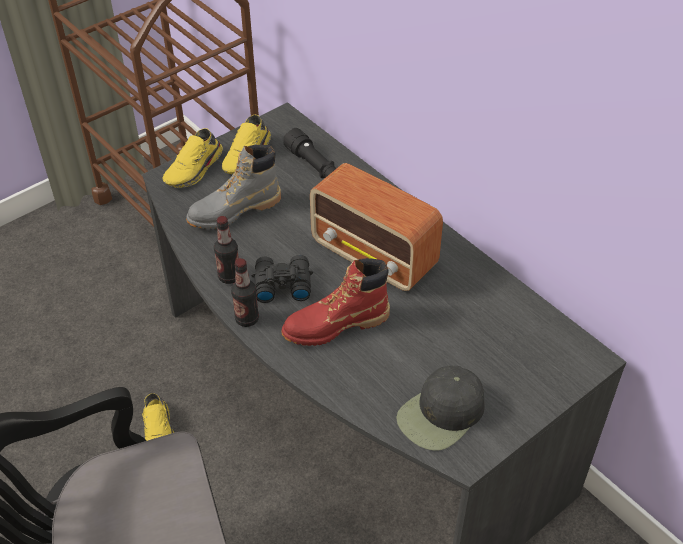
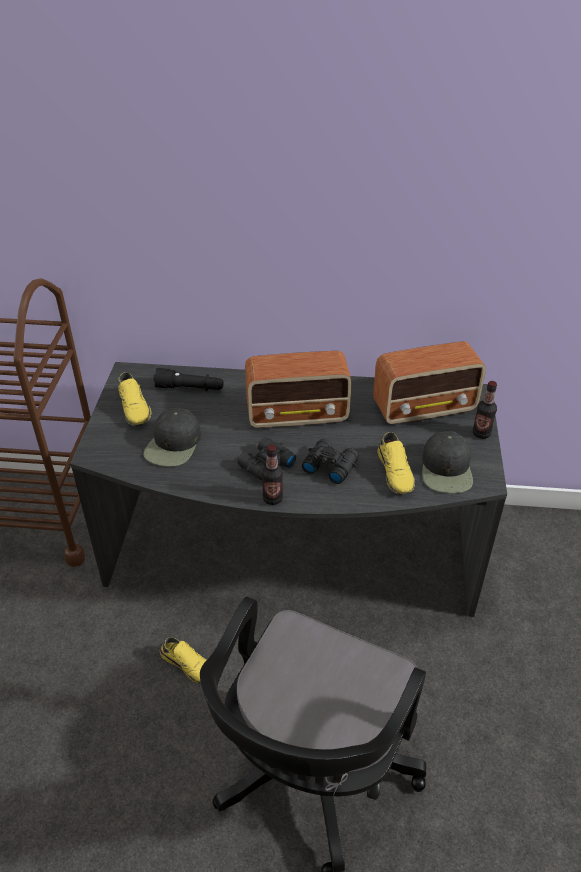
camera: 45 degrees left, 5 degrees down
yellow shoe [163,128,223,188] -> yellow shoe moved to [378,432,415,494]
grey boot [186,145,281,229] -> black cap [143,408,201,467]
bottle [214,216,239,284] -> bottle moved to [473,381,497,439]
red boot [281,258,390,346] -> black binoculars [302,439,359,484]
none -> radio [373,341,486,425]

